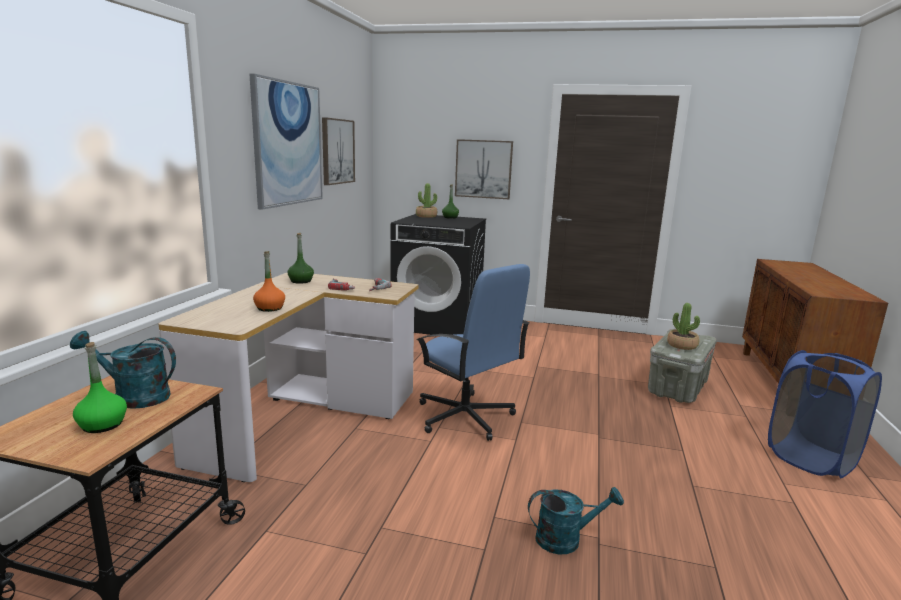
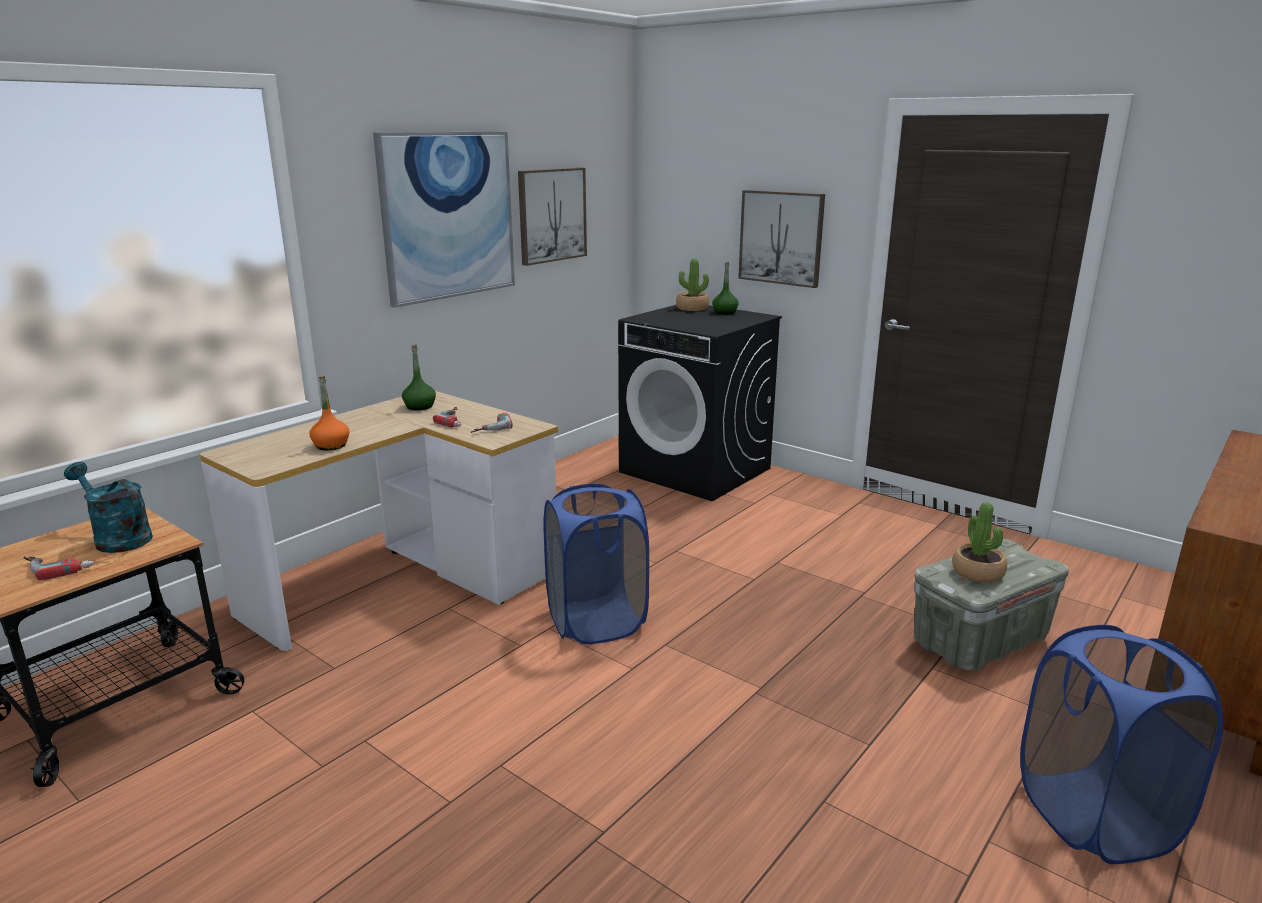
camera: 25 degrees right, 5 degrees up
green bottle [73,342,127,433] -> power drill [23,556,94,581]
blue office chair [416,264,530,441] -> blue laundry basket [544,483,649,644]
turquoise watering can [528,487,624,554] -> none

